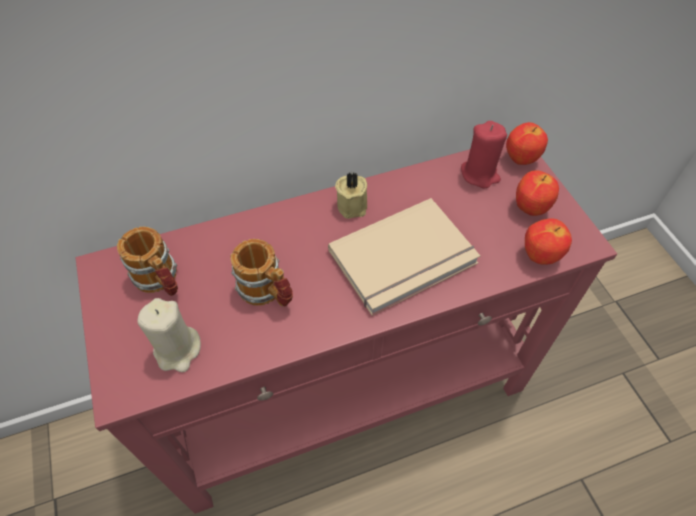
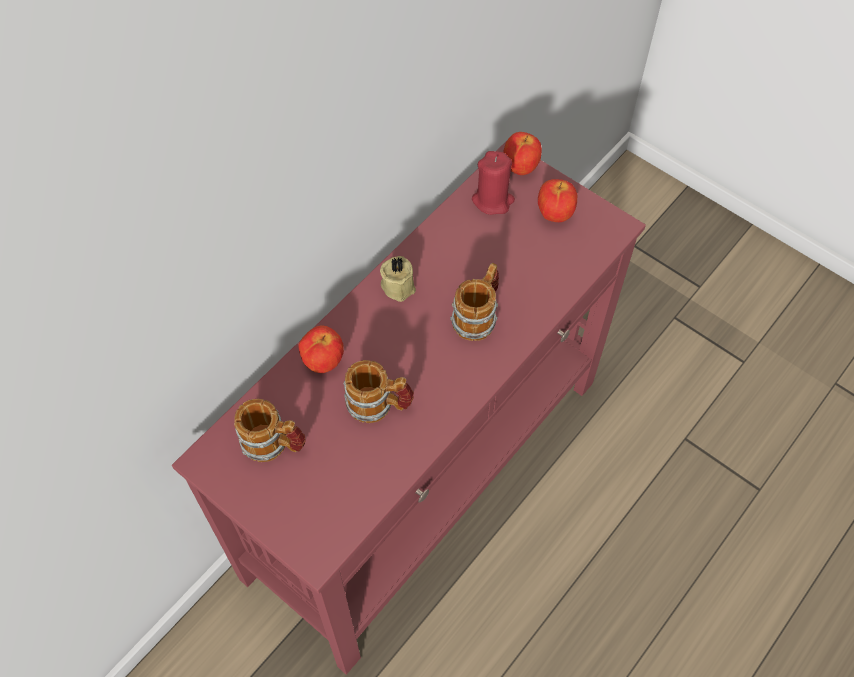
camera: 30 degrees left, 5 degrees up
beige candle [138,298,201,372] -> none
beige book [328,198,480,316] -> mug [450,263,499,341]
apple [525,219,572,265] -> apple moved to [298,326,344,373]

